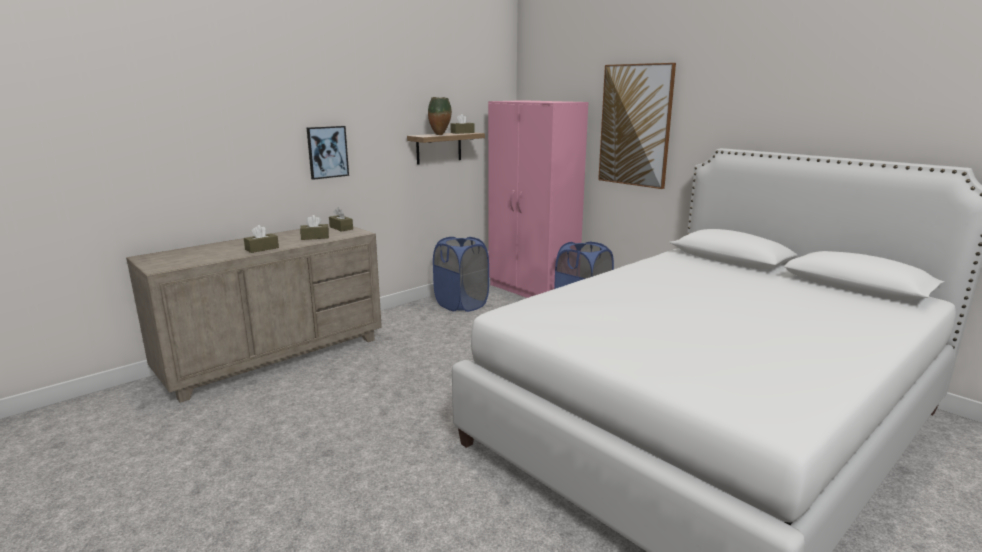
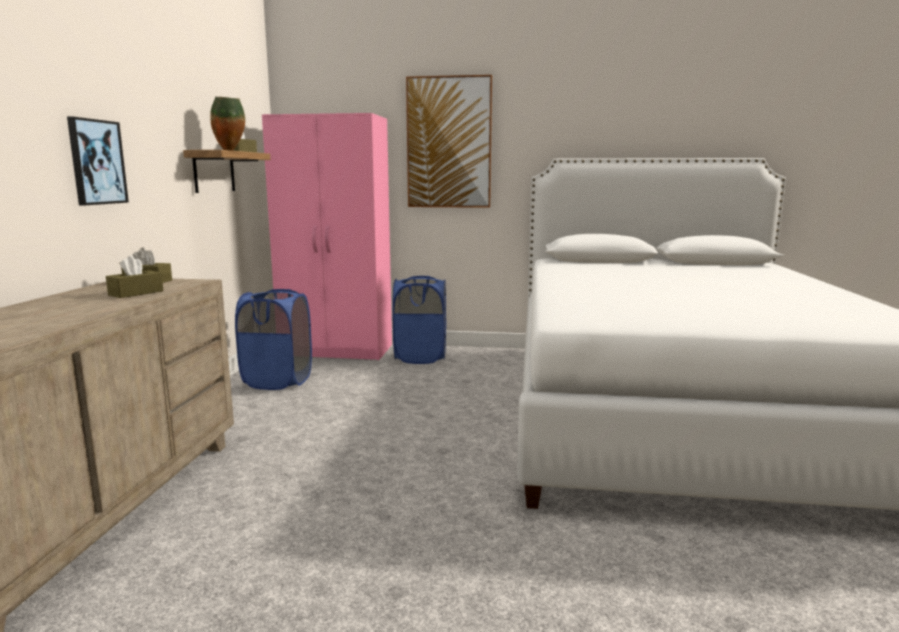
camera: 40 degrees left, 5 degrees down
brown tissue box [244,225,279,253] -> none

